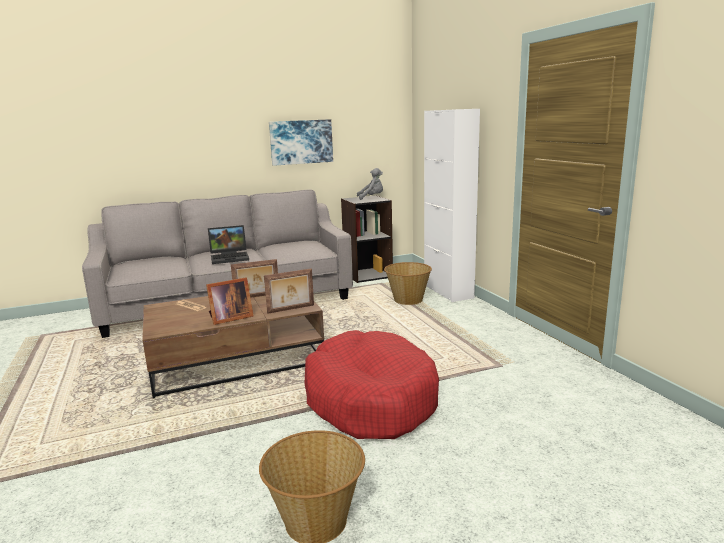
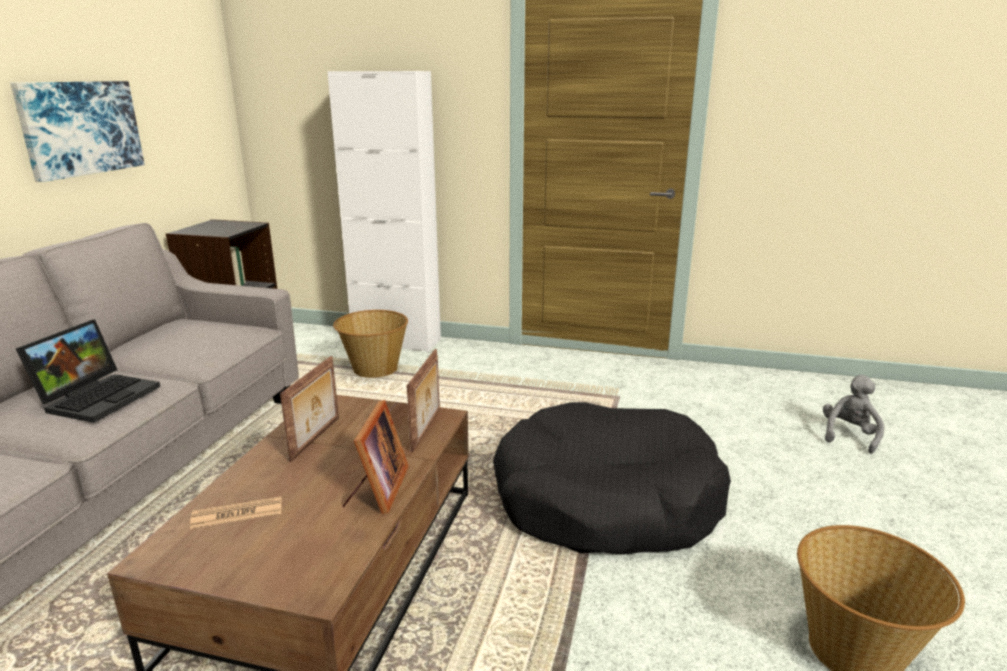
camera: 55 degrees left, 5 degrees up
red dog bed [305,330,439,439] -> black dog bed [493,402,731,555]
grey plush toy [357,168,383,200] -> grey plush toy moved to [823,375,885,454]

